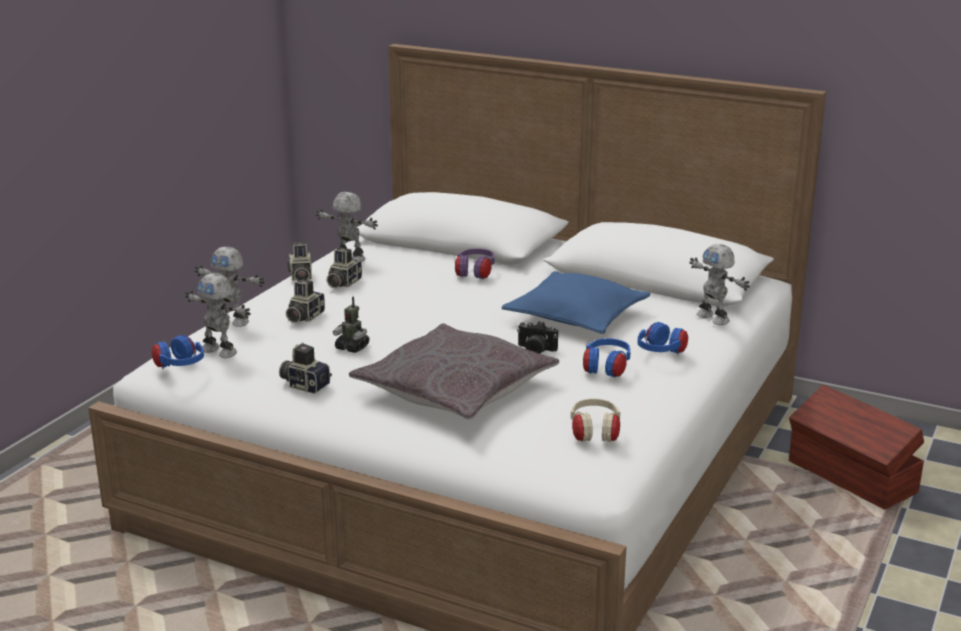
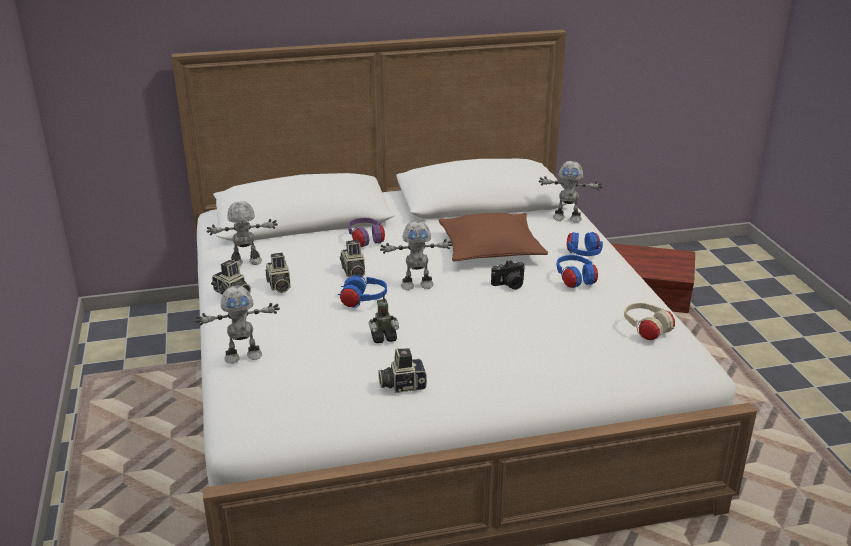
camera: 40 degrees left, 5 degrees up
blue headphones [152,335,204,369] -> blue headphones moved to [338,275,387,308]
toy robot [185,273,251,358] -> toy robot moved to [380,221,453,290]
camera [286,279,325,323] -> camera moved to [340,240,365,278]
grey pillow [349,323,559,420] -> none
blue pillow [502,271,651,334] -> brown pillow [438,213,548,262]

